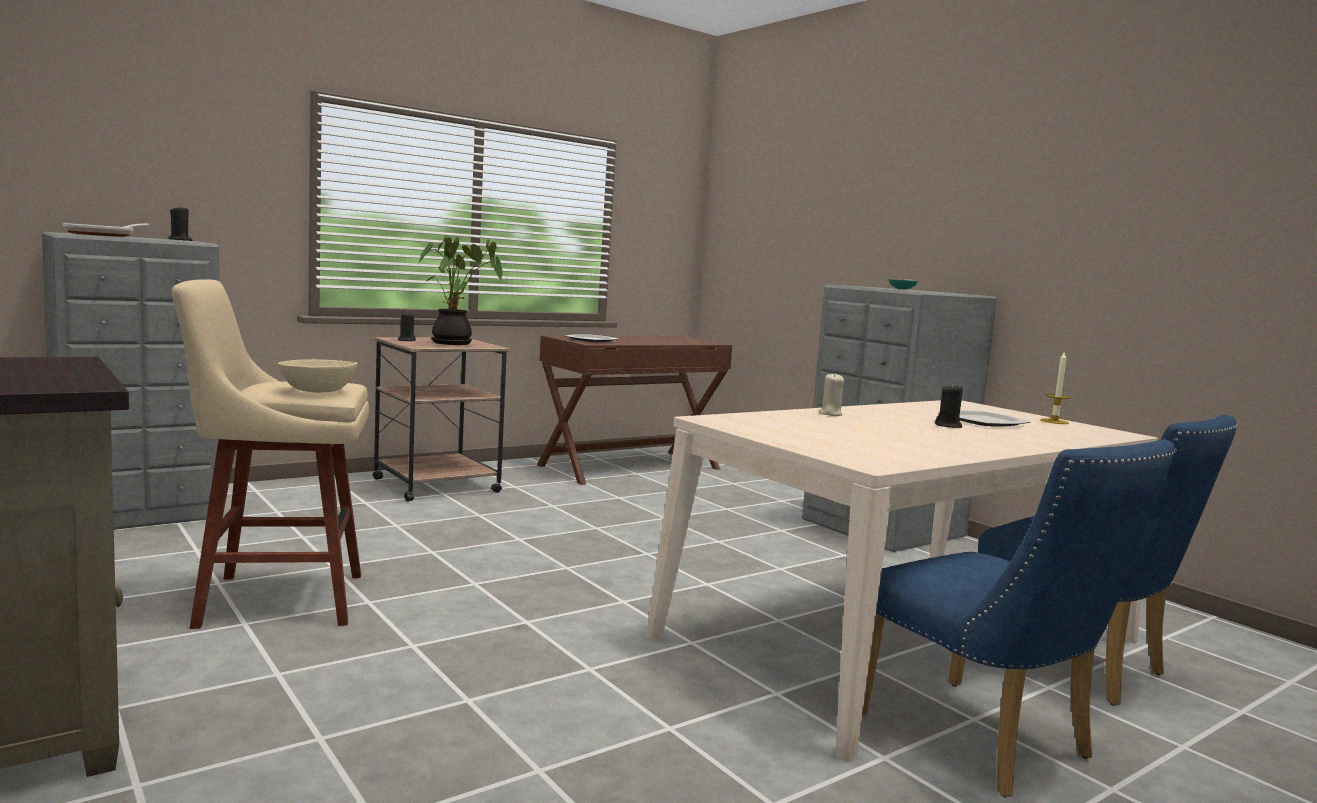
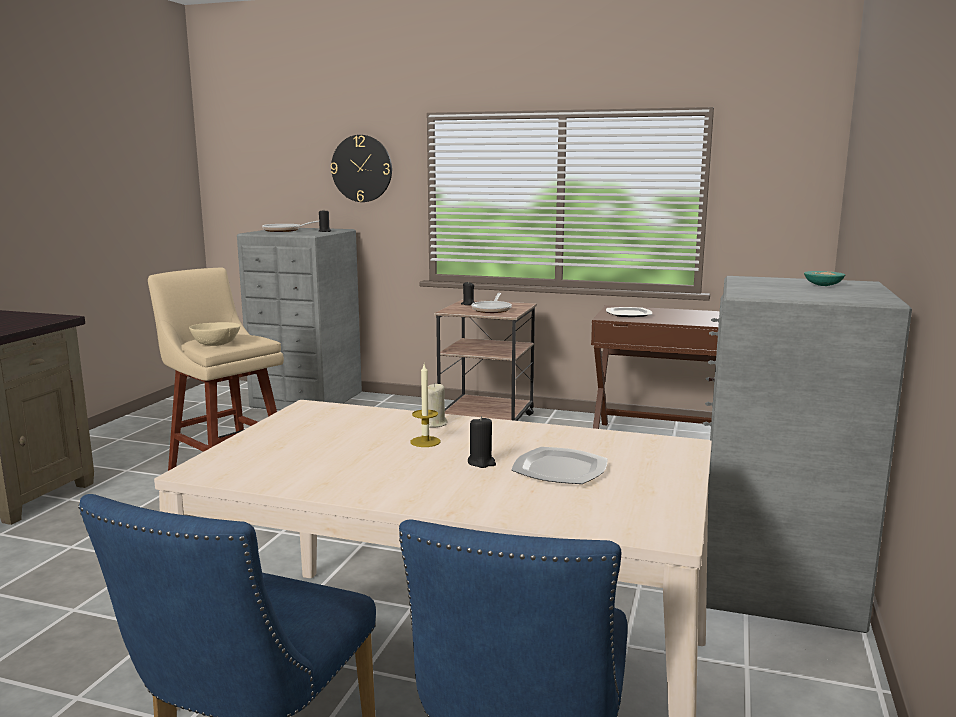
camera: 55 degrees right, 5 degrees up
potted plant [418,235,502,345] -> frying pan [471,293,512,313]
candle [1040,351,1070,424] -> candle moved to [411,364,441,447]
none -> wall clock [331,135,392,202]

